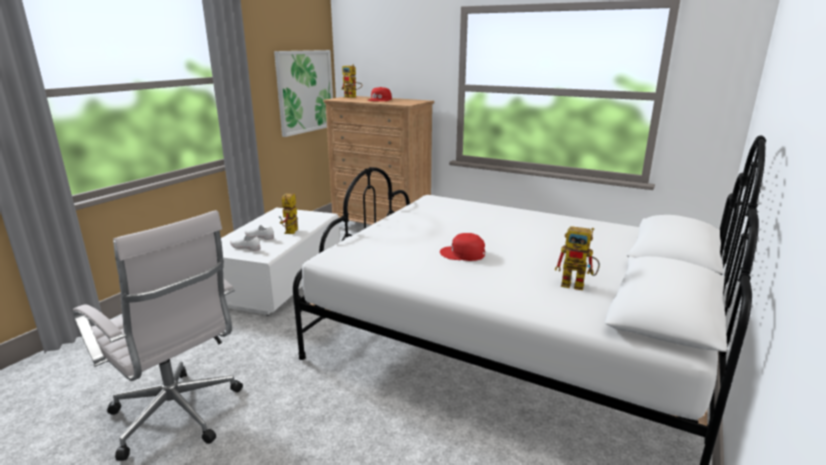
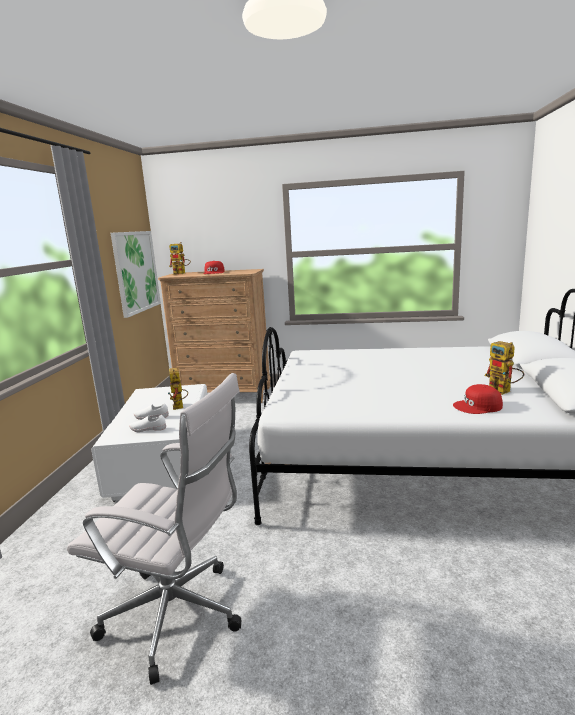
camera: 20 degrees left, 5 degrees down
red cap [440,233,485,261] -> red cap moved to [453,384,503,414]
toy robot [555,226,600,290] -> toy robot turned 60 degrees clockwise [485,341,524,395]

